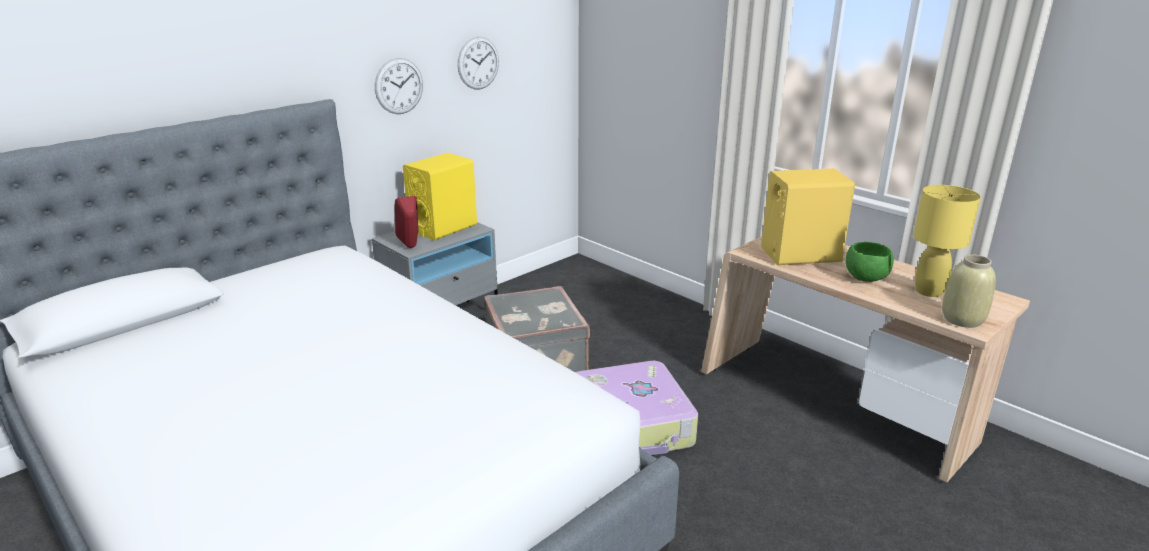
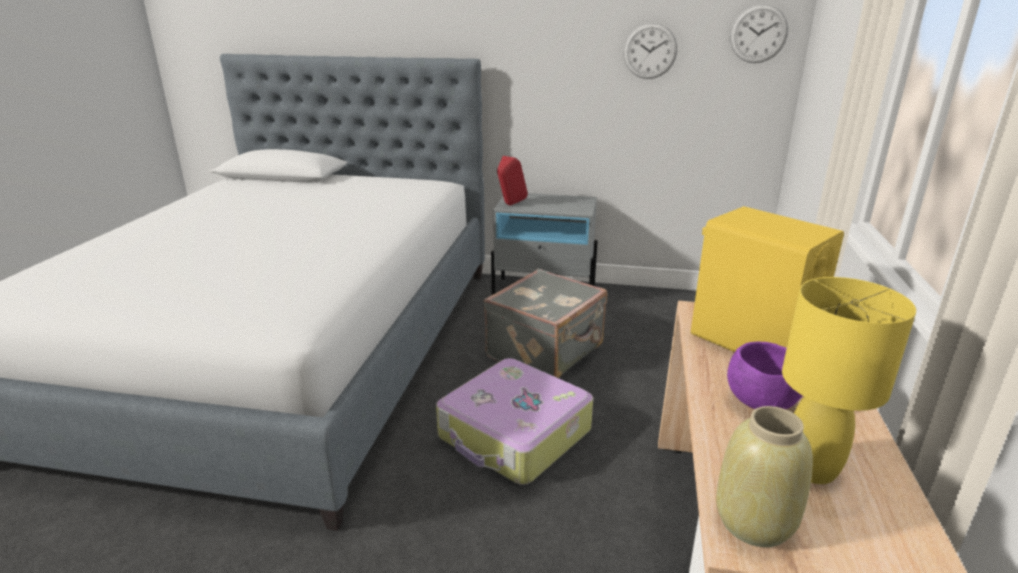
camera: 55 degrees right, 0 degrees up
wall clock [375,58,423,114] -> wall clock moved to [730,4,788,63]
yellow speaker [403,153,477,240] -> none
green bowl [846,242,894,282] -> purple bowl [727,342,803,409]

